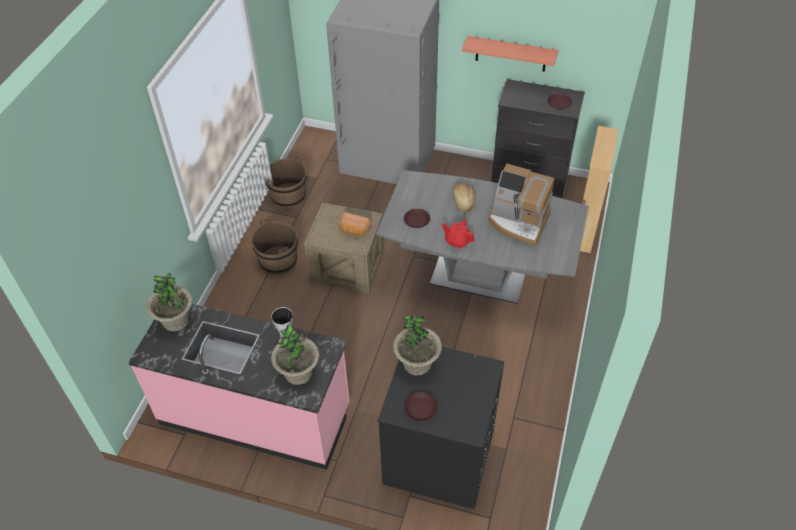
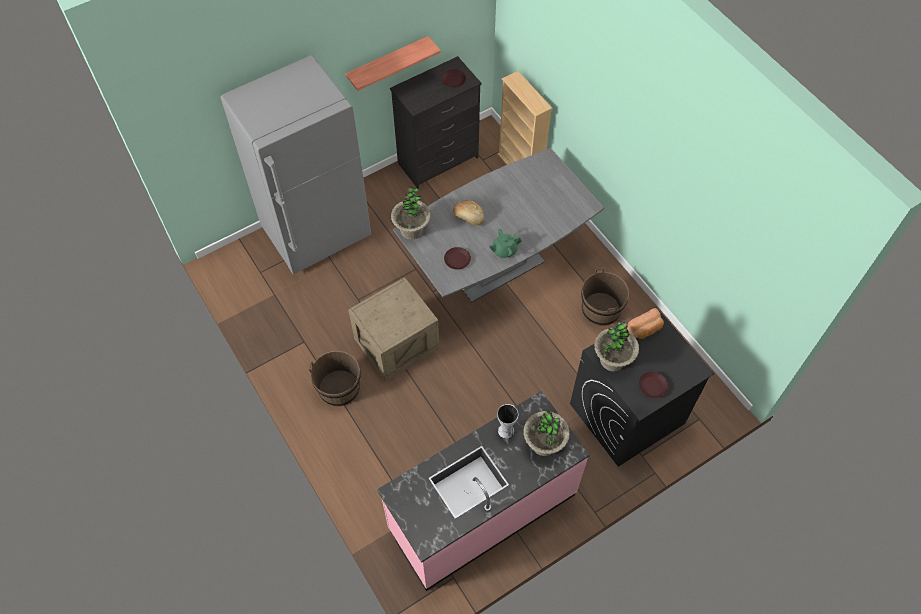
camera: 50 degrees left, 10 degrees up
potted plant [146,273,192,331] -> potted plant moved to [391,187,431,240]
brown bucket [265,156,307,208] -> brown bucket moved to [581,268,629,326]
bread [339,212,371,236] -> bread moved to [627,308,664,339]
red teapot [441,219,475,249] -> green teapot [489,229,522,258]
coffee machine [488,164,554,247] -> none

